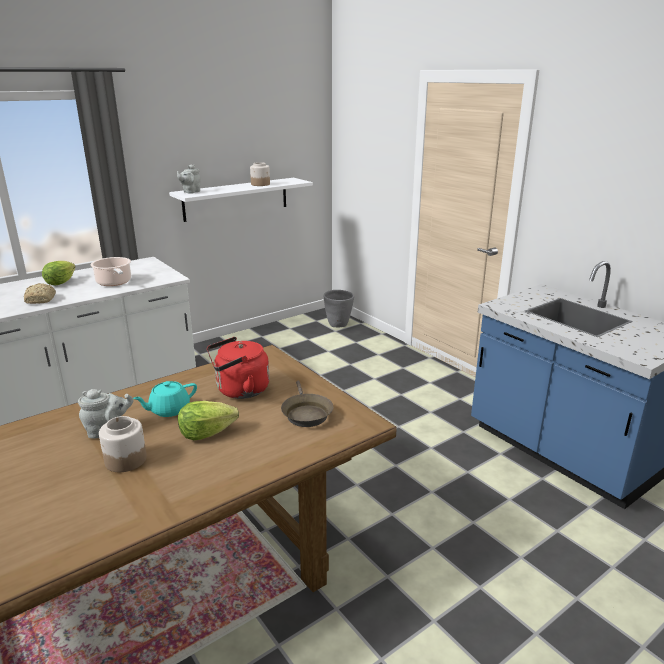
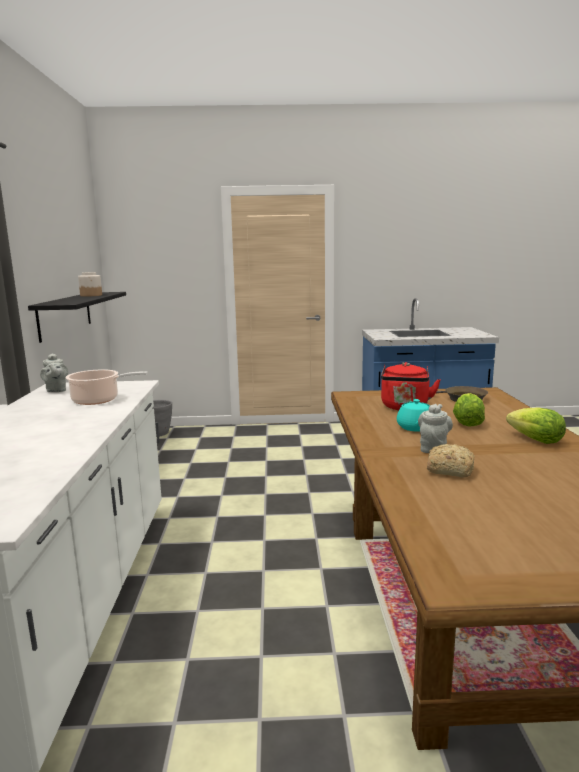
camera: 55 degrees left, 10 degrees down
bread [24,283,56,304] -> bread moved to [427,444,475,478]
lettuce [42,261,76,285] -> lettuce moved to [506,407,566,444]
jar [99,416,147,472] -> none
white shelf [169,178,313,222] -> black shelf [28,292,126,343]
grey teapot [177,164,201,194] -> grey teapot moved to [40,353,68,392]

